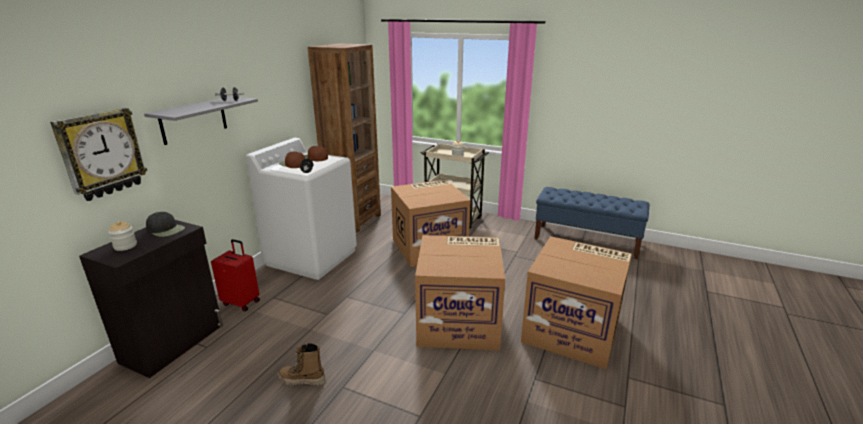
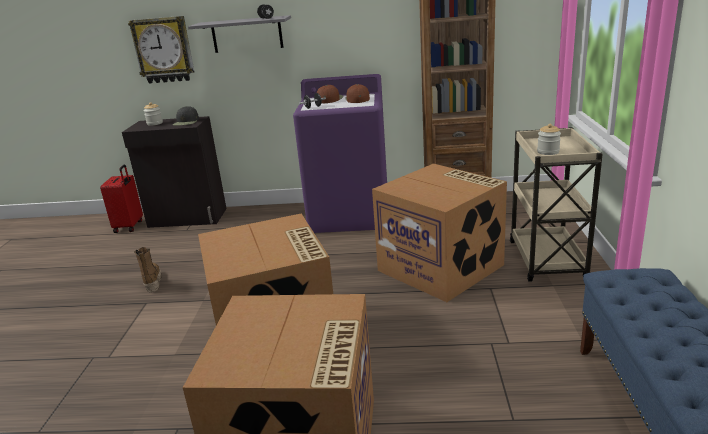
camera: 70 degrees right, 0 degrees up
red suitcase [211,239,260,312] -> red suitcase moved to [100,164,143,233]
white washing machine [246,138,357,280] -> purple washing machine [293,74,387,233]

